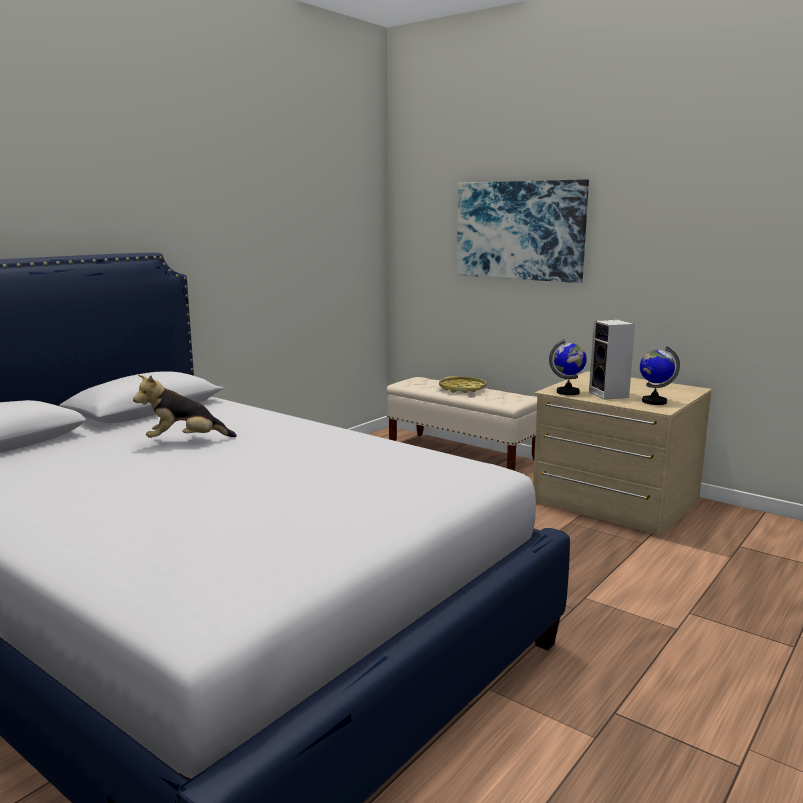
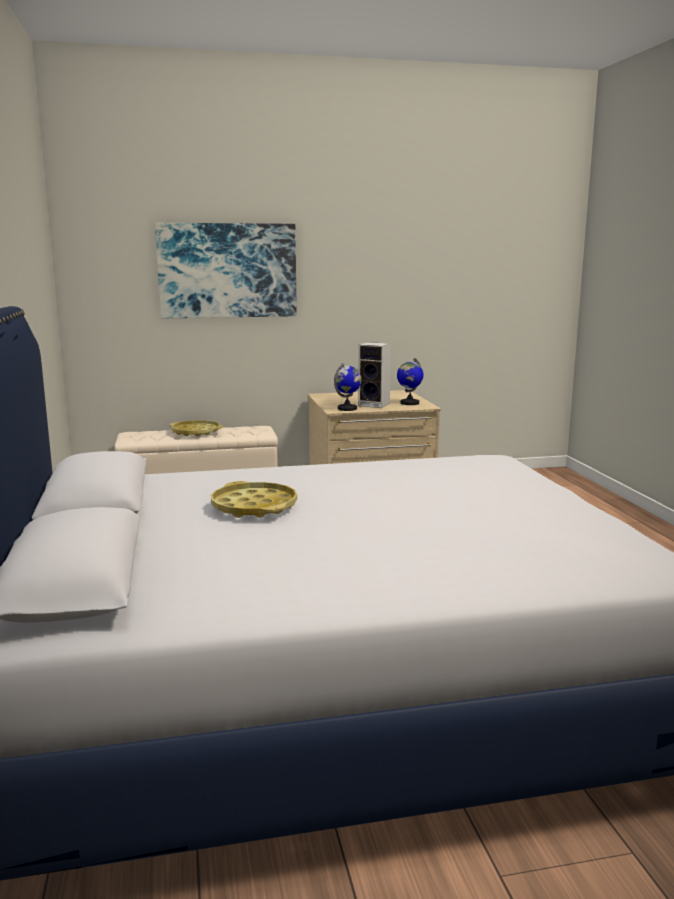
camera: 50 degrees left, 0 degrees up
plush toy [133,374,237,438] -> yellow tray [211,481,297,518]

